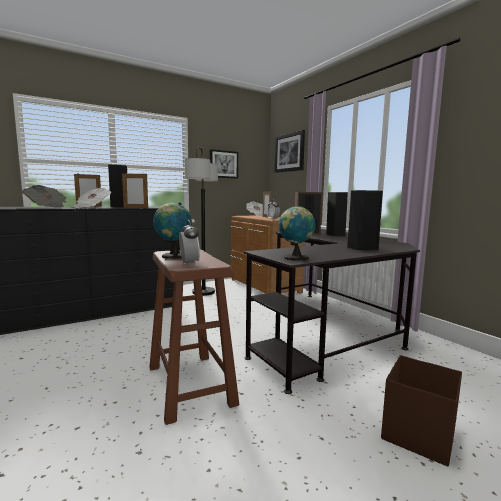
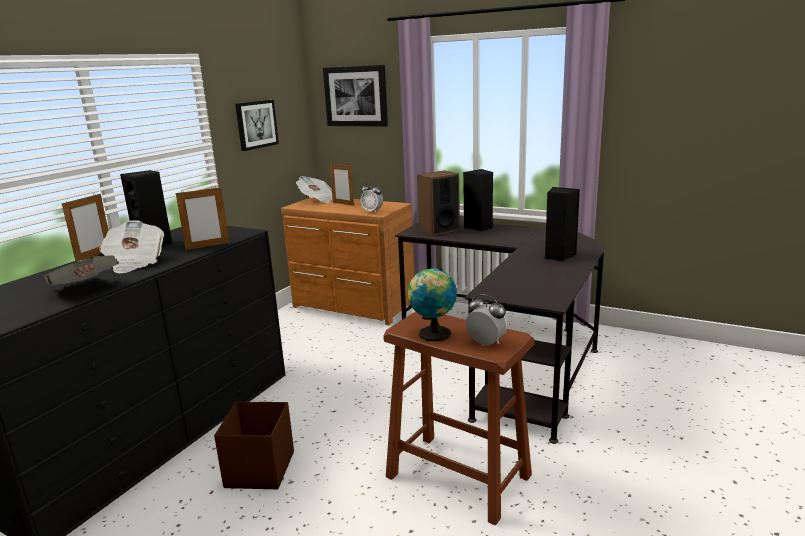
camera: 30 degrees left, 10 degrees up
floor lamp [185,147,218,296] -> none
globe [278,206,315,260] -> none
brown storage box [381,355,462,467] -> brown storage box moved to [214,402,294,489]

